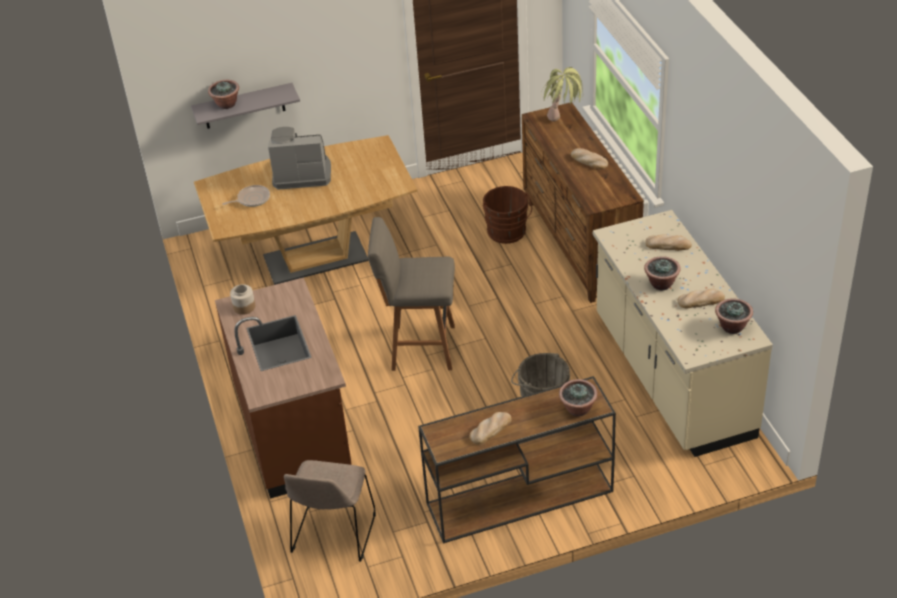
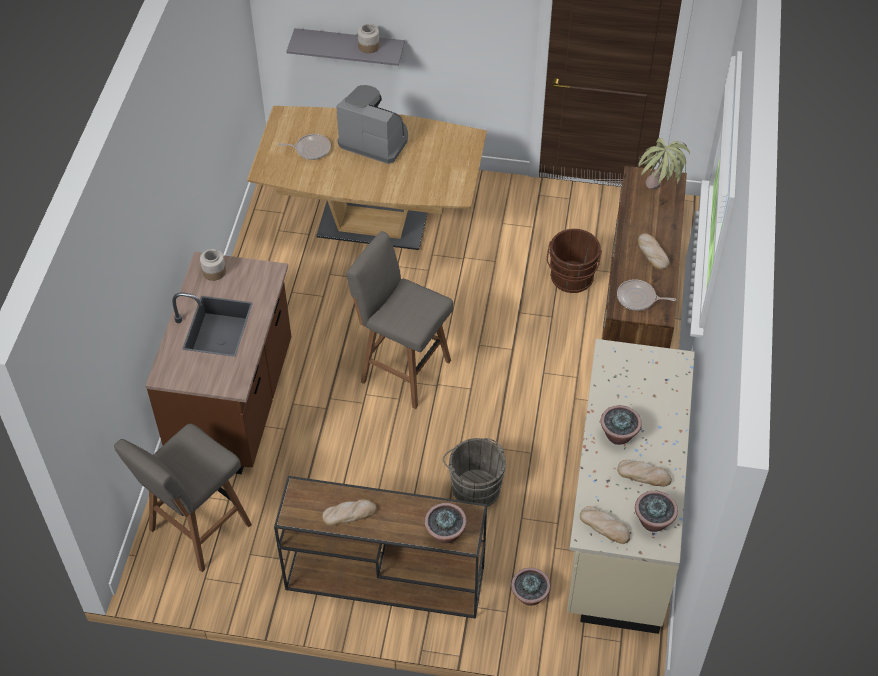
camera: 25 degrees right, 10 degrees up
potted plant [208,80,239,109] -> potted plant moved to [511,568,551,606]
beige chair [284,460,376,562] -> grey stool [114,423,252,572]
bread [645,234,691,251] -> bread moved to [580,506,630,544]
none -> jar [357,24,380,53]
none -> frying pan [617,279,676,311]

